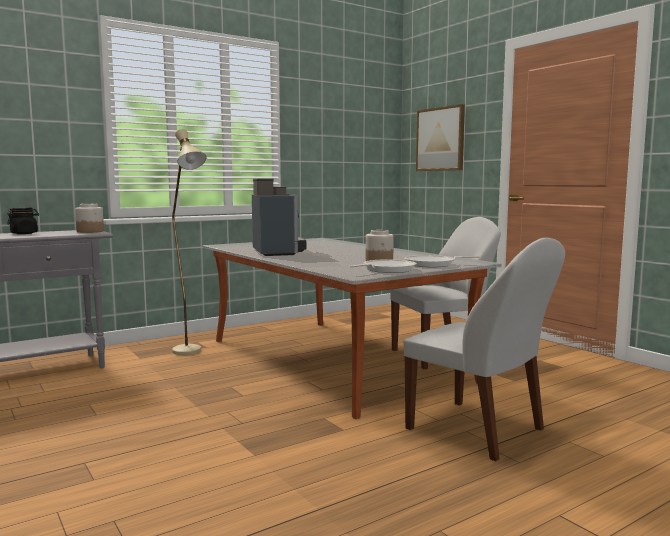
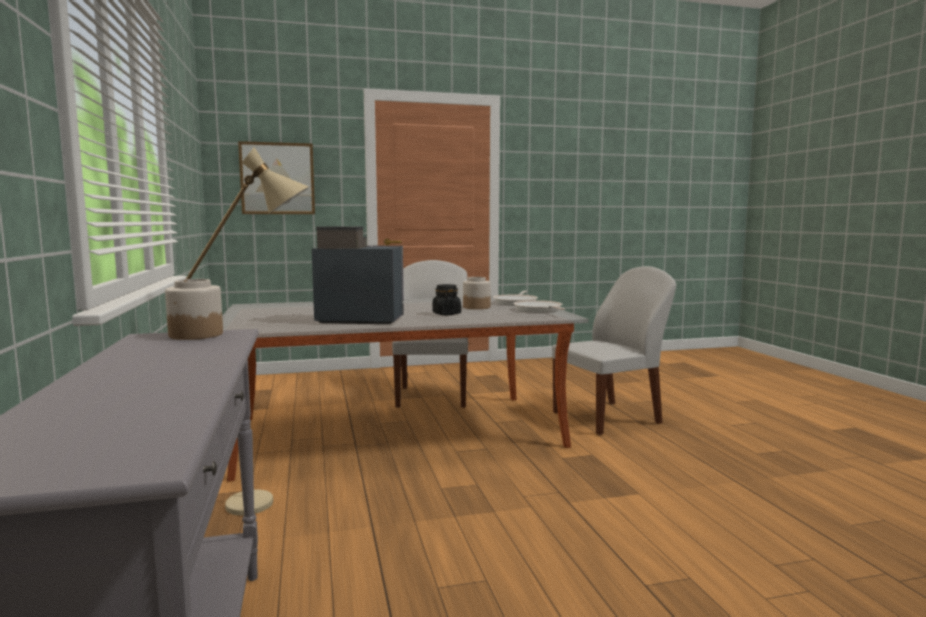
camera: 70 degrees left, 0 degrees up
black jar [7,207,39,234] -> black jar moved to [432,284,461,315]

